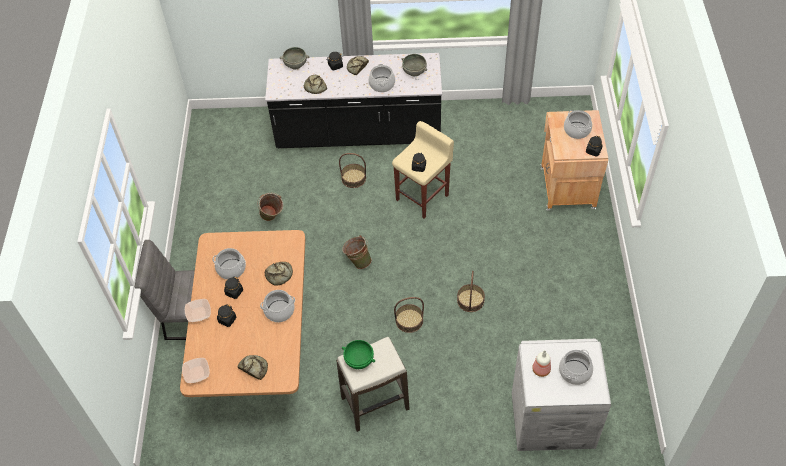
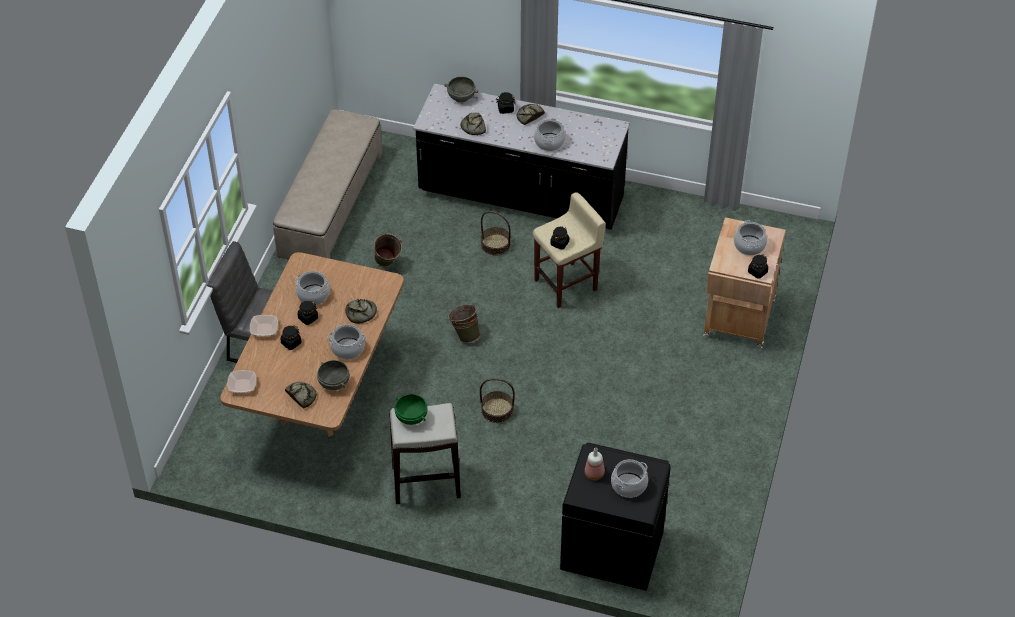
camera: 15 degrees right, 5 degrees down
grey bowl [402,54,427,76] -> grey bowl moved to [317,360,350,390]
basket [457,271,485,312] -> none
white washing machine [512,339,611,451] -> black washing machine [560,443,671,591]
none -> beige bench [273,109,383,259]

